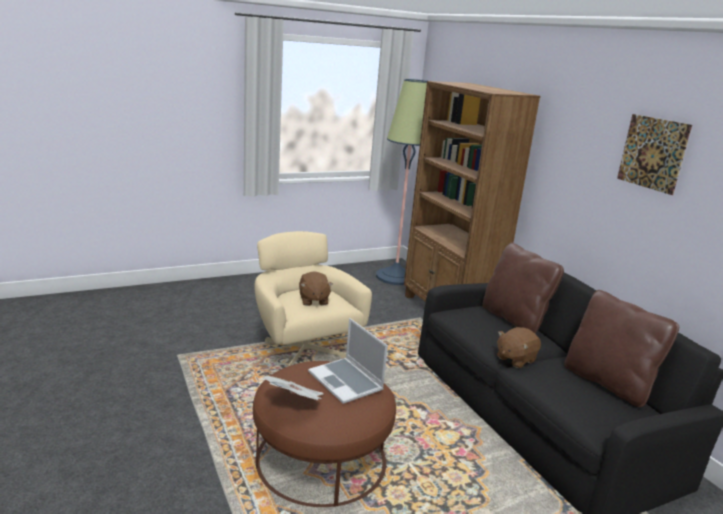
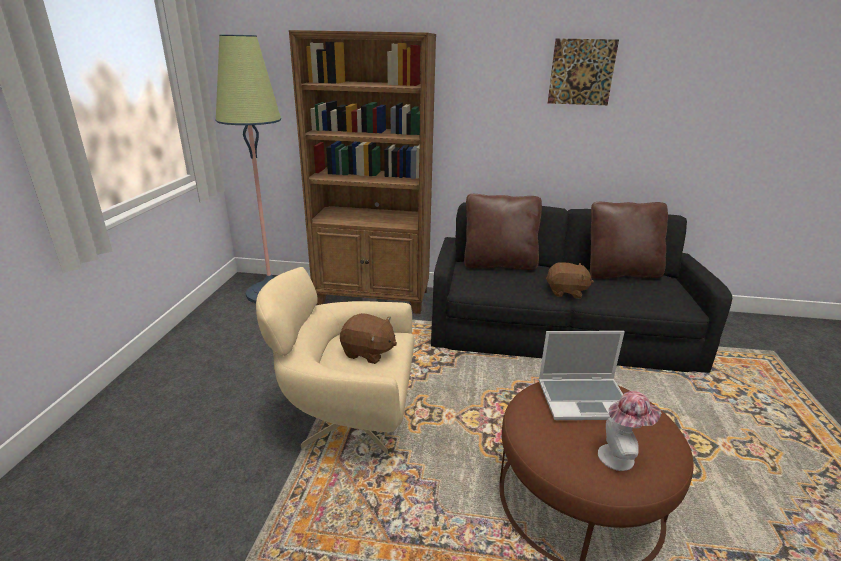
camera: 55 degrees left, 5 degrees up
newspaper [263,375,324,401] -> hat [598,391,661,471]
brown plush toy [497,327,541,368] -> brown plush toy turned 75 degrees counterclockwise [546,262,594,298]

